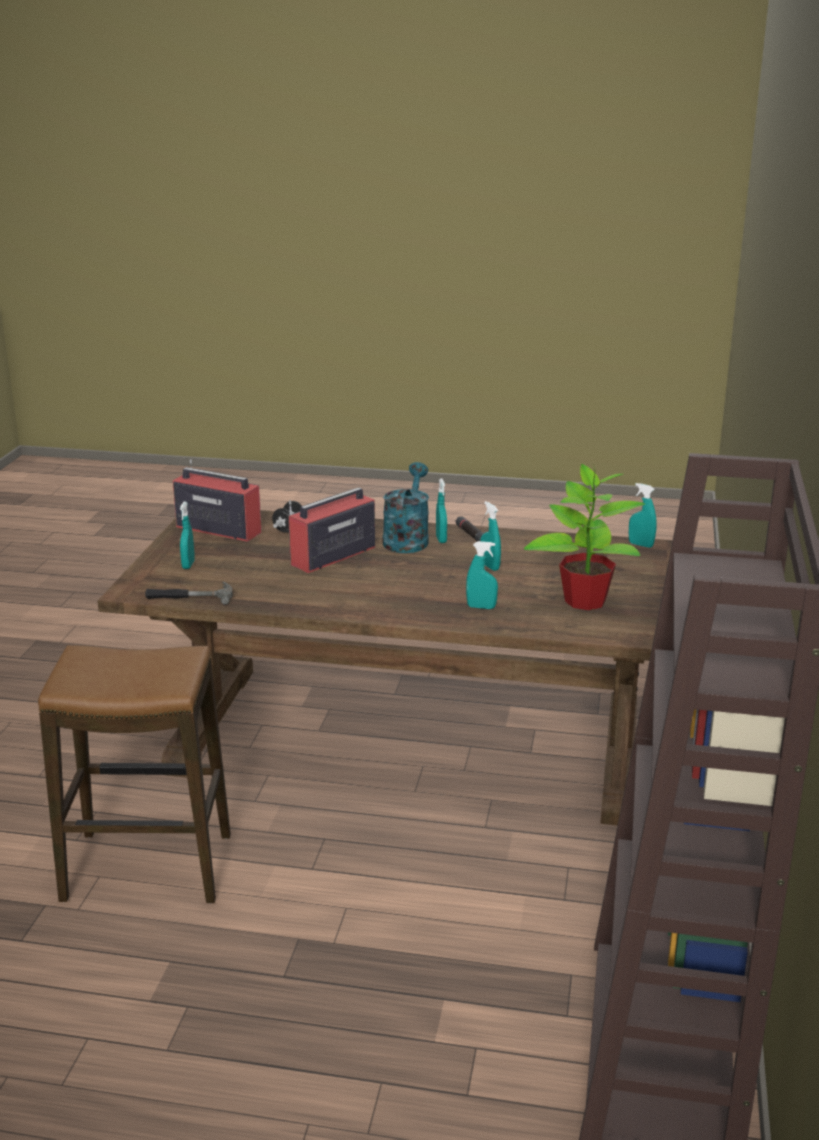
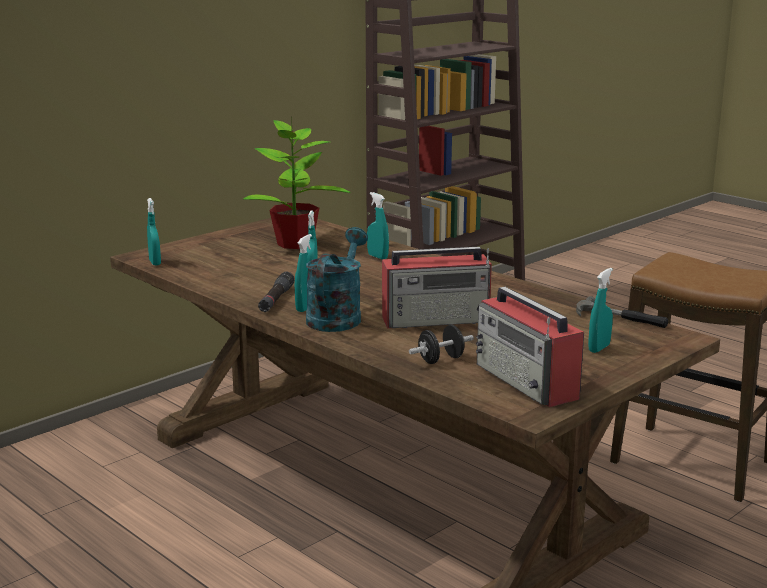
camera: 145 degrees left, 5 degrees down
turquoise watering can [383,462,429,553] -> turquoise watering can turned 150 degrees clockwise [306,227,368,332]

